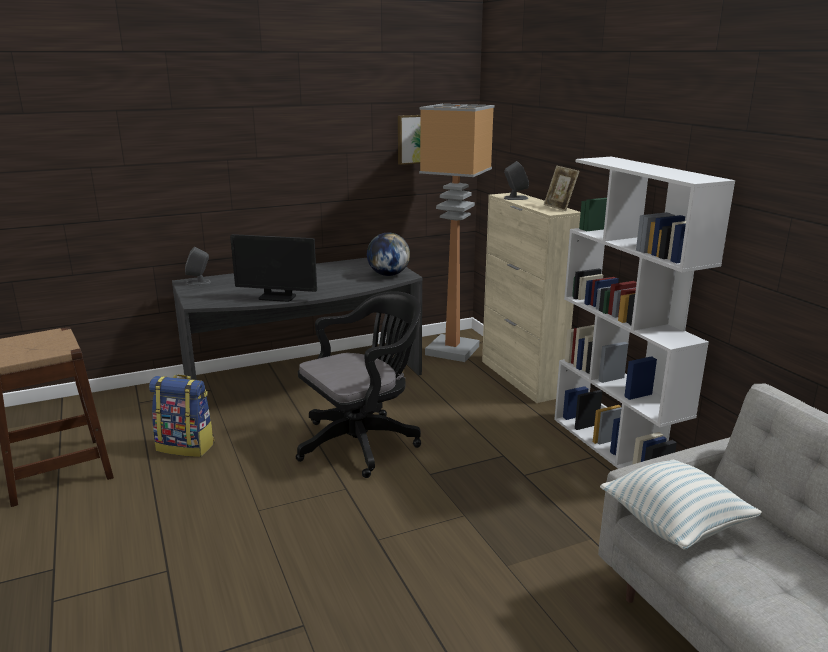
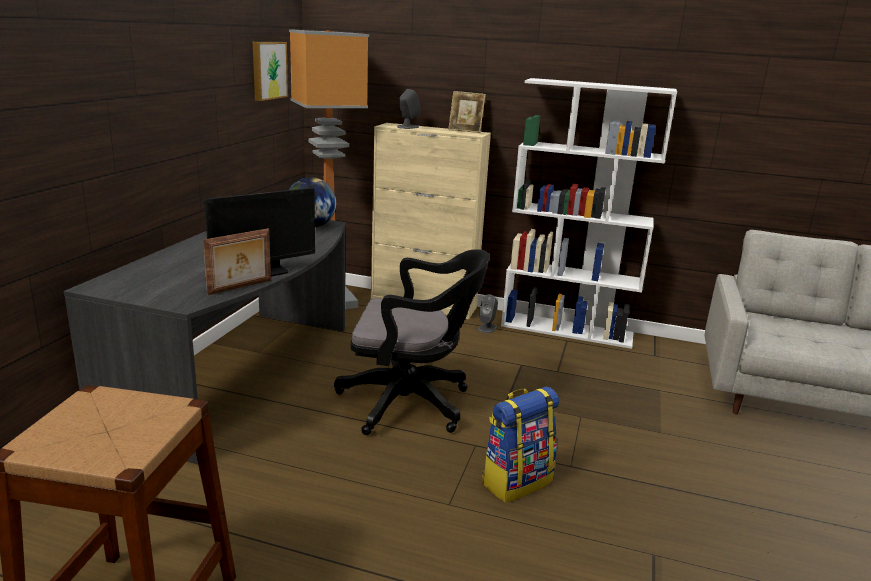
camera: 50 degrees left, 0 degrees up
backpack [149,374,215,457] -> backpack moved to [482,387,559,503]
grey speaker [185,247,211,286] -> grey speaker moved to [478,294,498,333]
black office chair [296,291,421,478] -> black office chair turned 90 degrees clockwise [334,249,490,435]
pillow [600,460,762,550] -> none
none -> picture frame [203,228,271,295]

